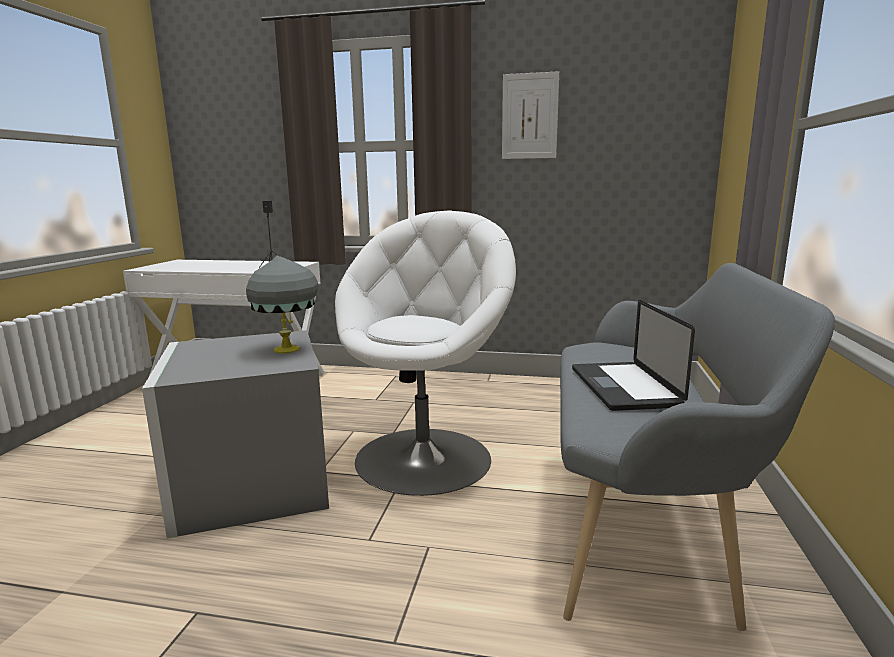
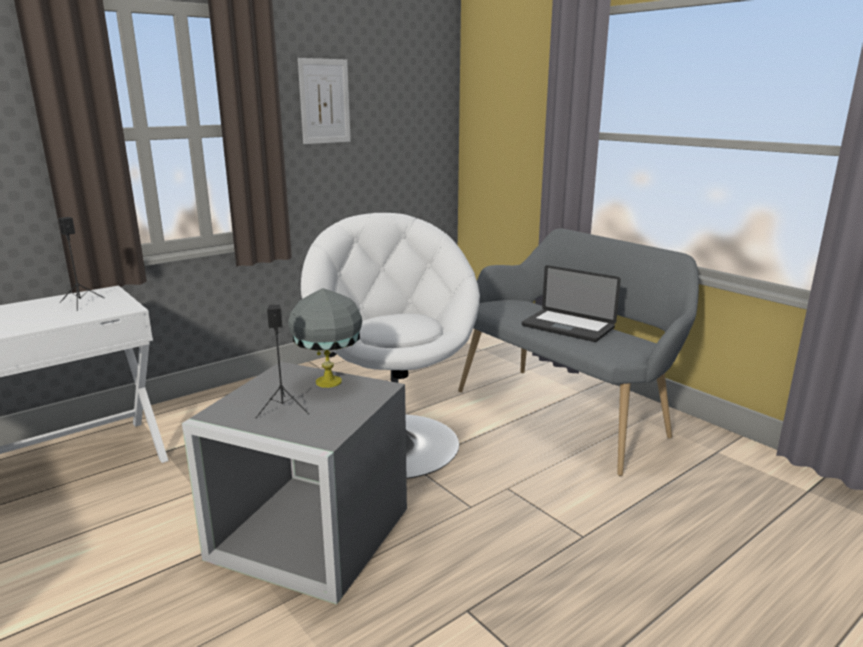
camera: 50 degrees left, 5 degrees up
none -> black speaker [256,305,309,418]

